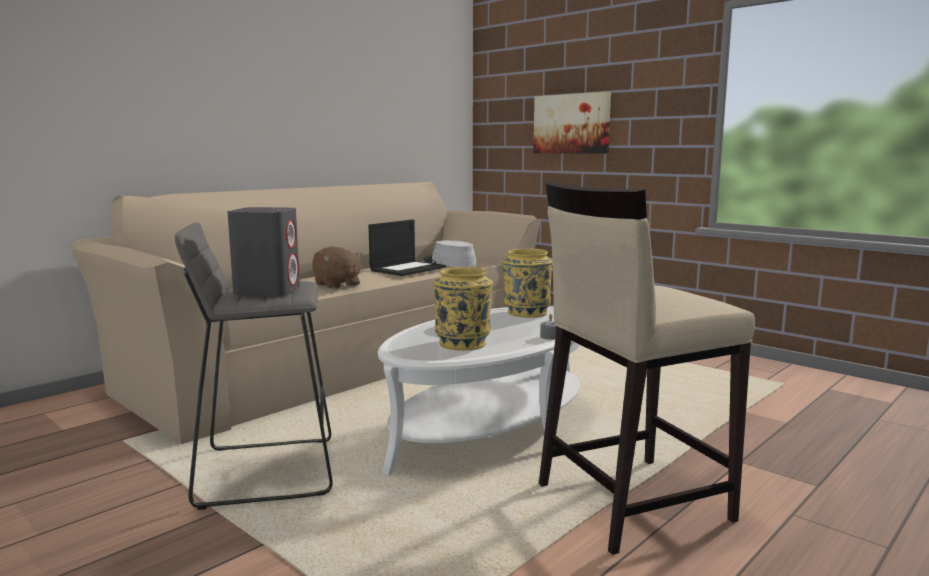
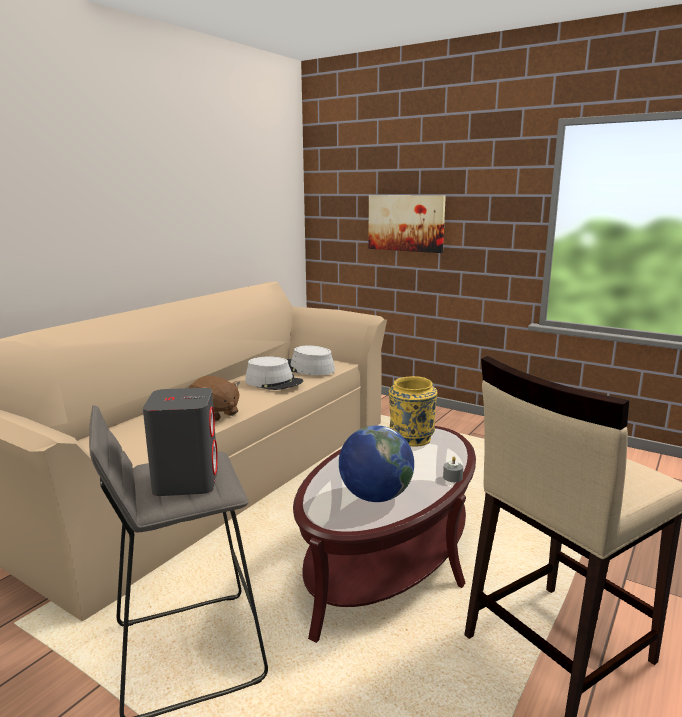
camera: 10 degrees left, 5 degrees up
laptop [369,220,446,276] -> grey hat [245,356,303,390]
white coffee table [378,306,580,476] -> brown coffee table [293,426,476,643]
yellow vase [433,267,493,351] -> globe [339,425,414,502]

